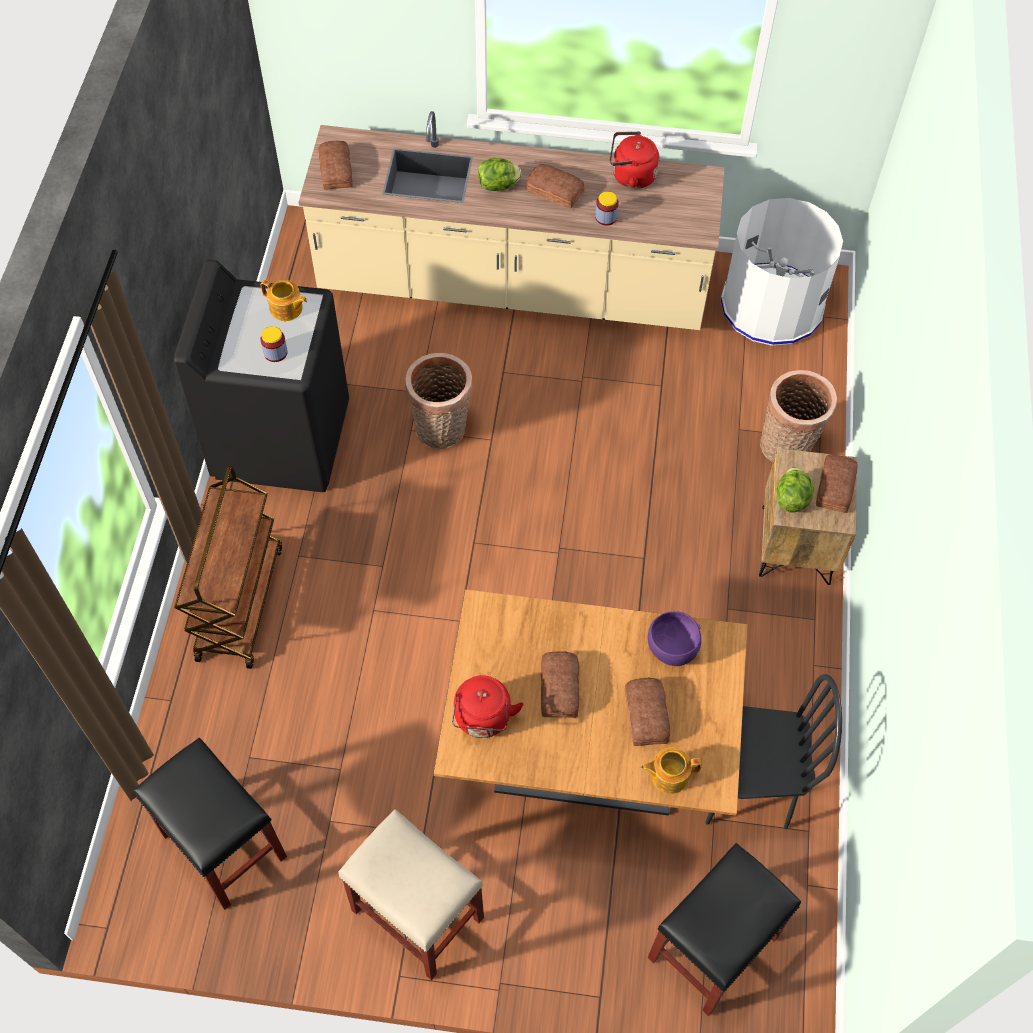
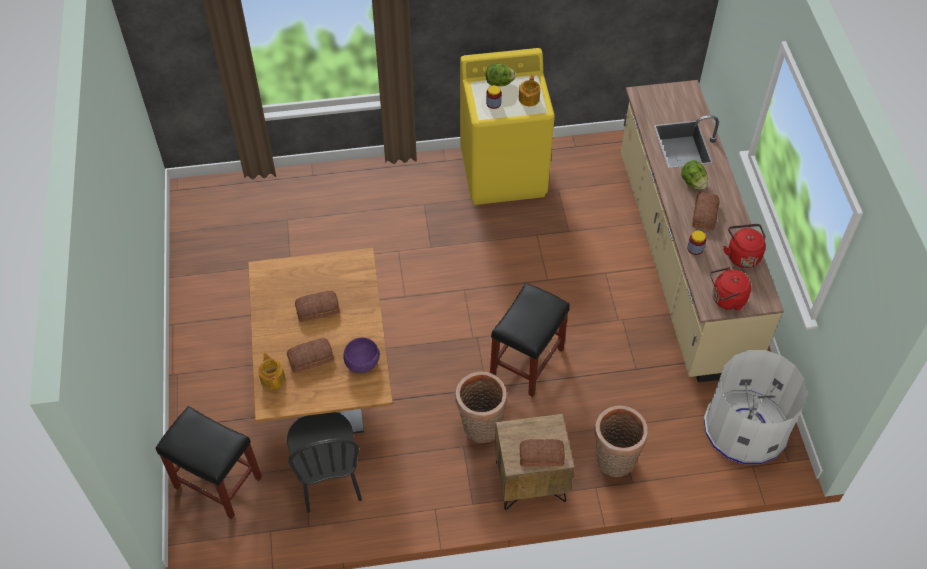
camera: 75 degrees right, 5 degrees down
black stool [134,738,287,910] -> black stool moved to [490,283,570,397]
black washing machine [174,260,349,492] -> yellow washing machine [460,48,555,205]
brown cart [175,465,282,669] -> none
bread [318,140,353,190] -> none
beige stool [339,809,484,980] -> none
basket [405,353,473,449] -> basket moved to [456,372,507,443]
red kettle [452,675,523,738] -> red kettle moved to [710,267,751,310]
lettuce [777,467,814,512] -> lettuce moved to [486,64,516,86]

